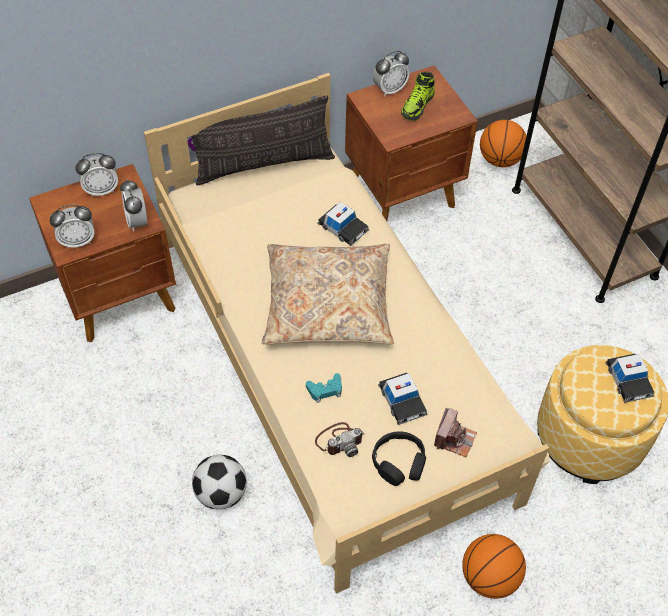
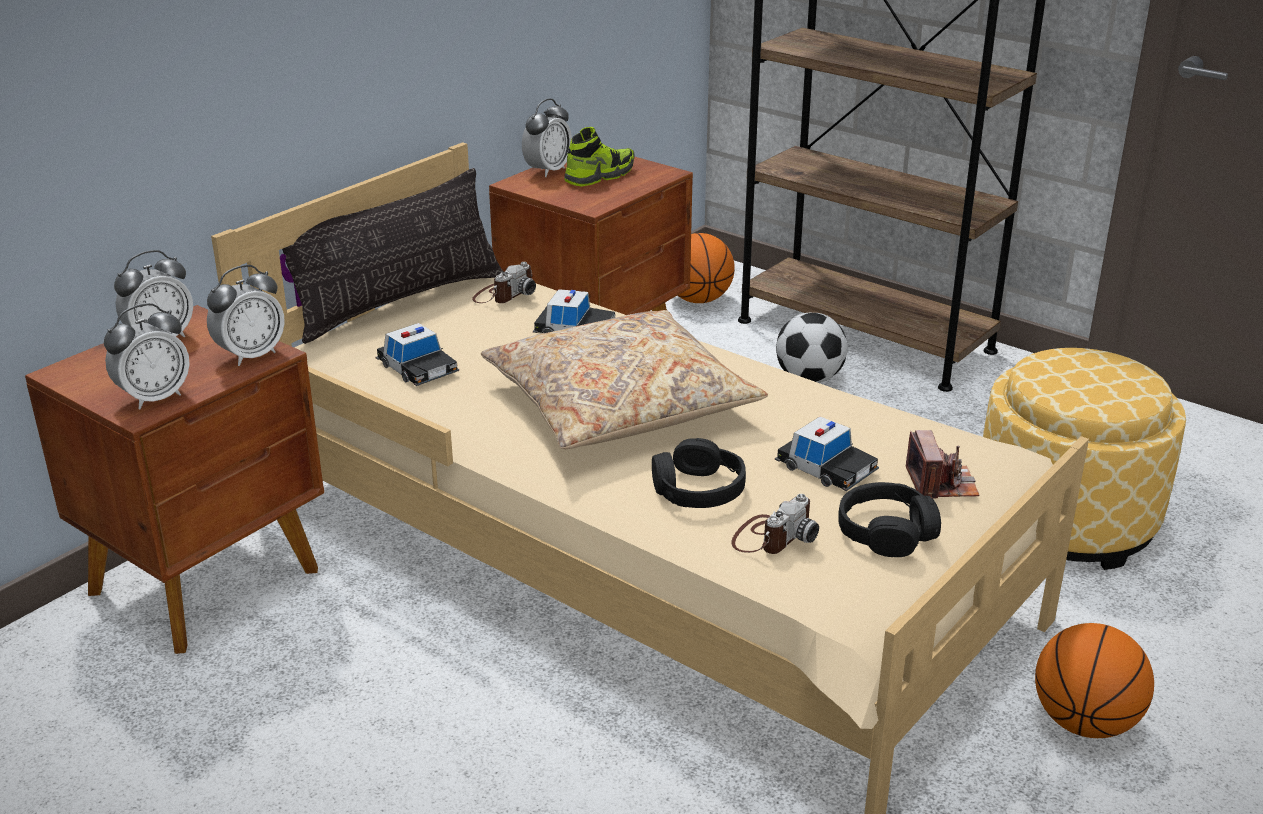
camera: 25 degrees left, 25 degrees down
alarm clock [120,179,147,232] -> alarm clock turned 90 degrees counterclockwise [207,265,285,366]
football [192,454,247,510] -> football moved to [776,313,848,383]
turquoise game controller [306,373,342,403] -> black headphones [652,438,746,508]
shoe [401,72,435,121] -> shoe turned 135 degrees counterclockwise [564,127,634,187]
toy car [605,354,654,403] -> toy car moved to [375,323,459,386]
none -> camera [472,262,536,303]

